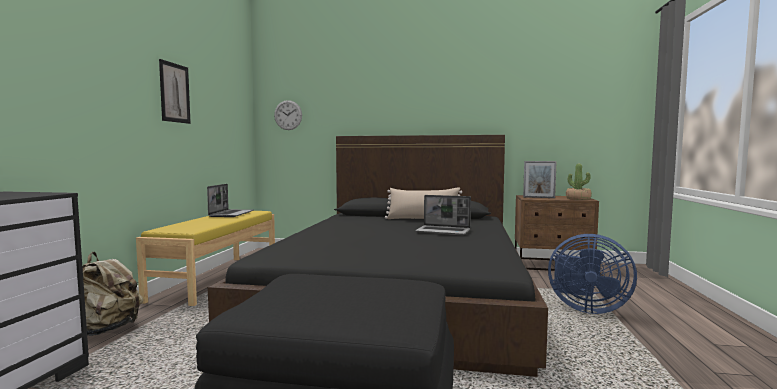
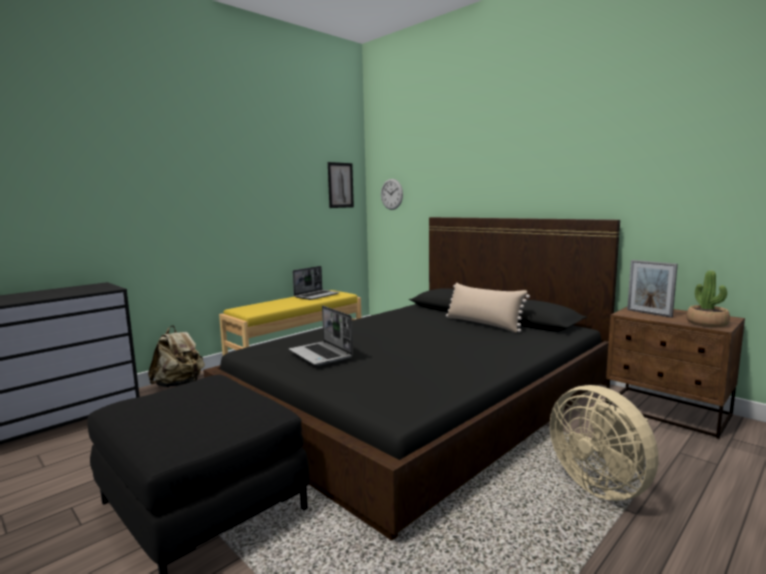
camera: 35 degrees right, 5 degrees up
picture [159,59,191,124] -> picture moved to [328,162,354,208]
laptop [415,195,471,235] -> laptop moved to [289,306,353,365]
blue fan [548,234,637,314] -> beige fan [550,385,659,501]

